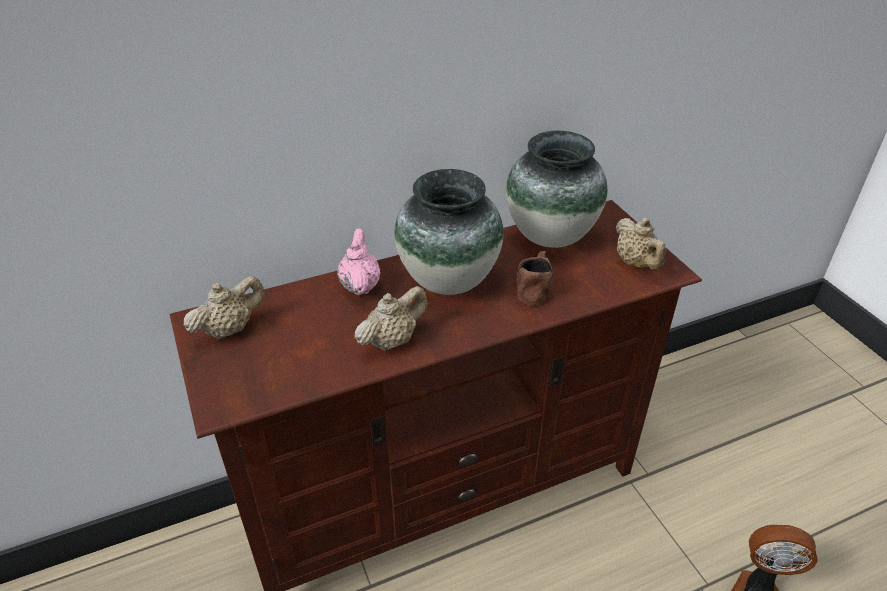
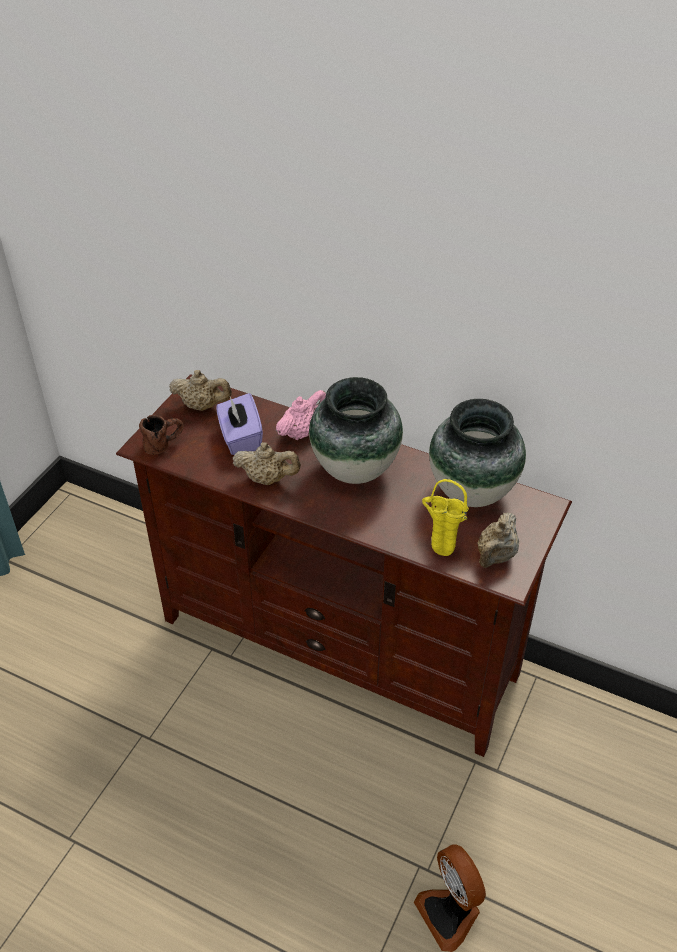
camera: 50 degrees right, 5 degrees up
brown mug [516,251,554,306] -> brown mug moved to [139,415,184,455]
none -> purple tissue box [217,393,263,455]
none -> yellow vase [422,479,469,556]

